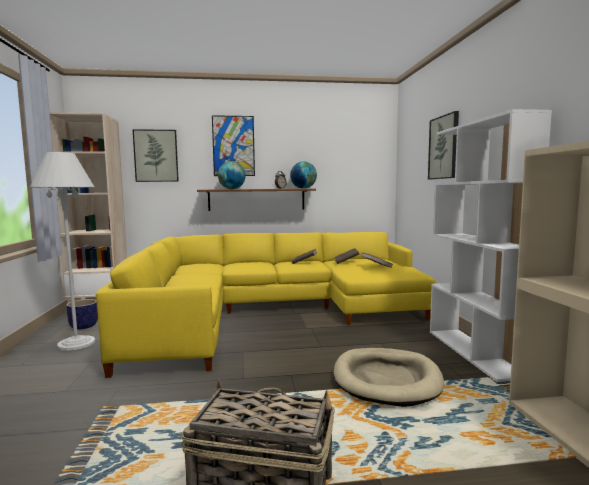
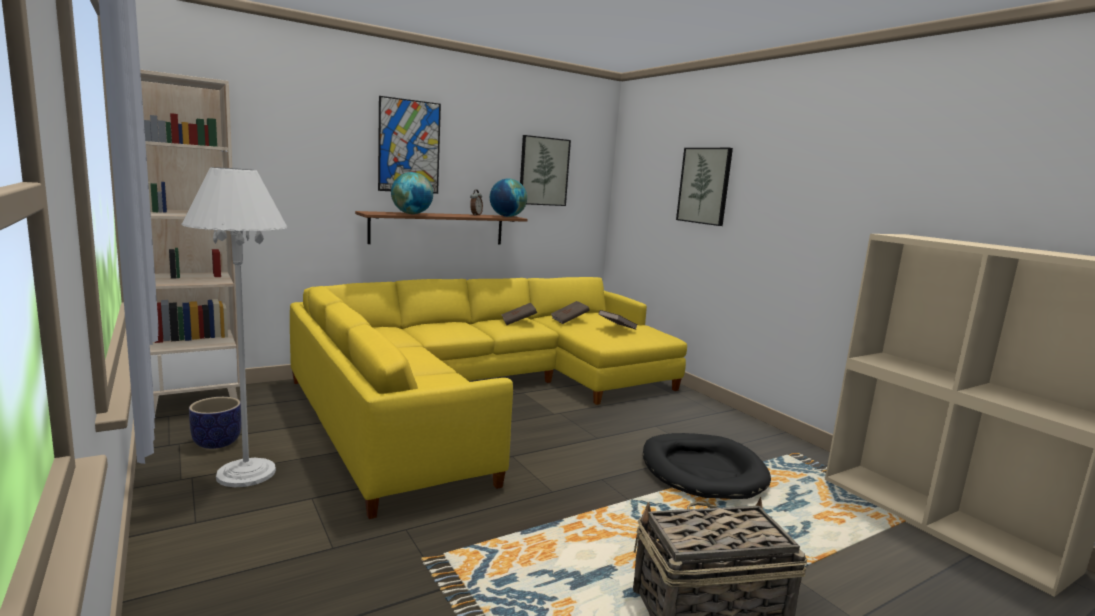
camera: 25 degrees left, 5 degrees up
picture [133,129,179,182] -> picture moved to [520,135,571,206]
beige dog bed [334,348,444,407] -> black dog bed [643,433,771,499]
white bookcase [430,109,552,382] -> none

